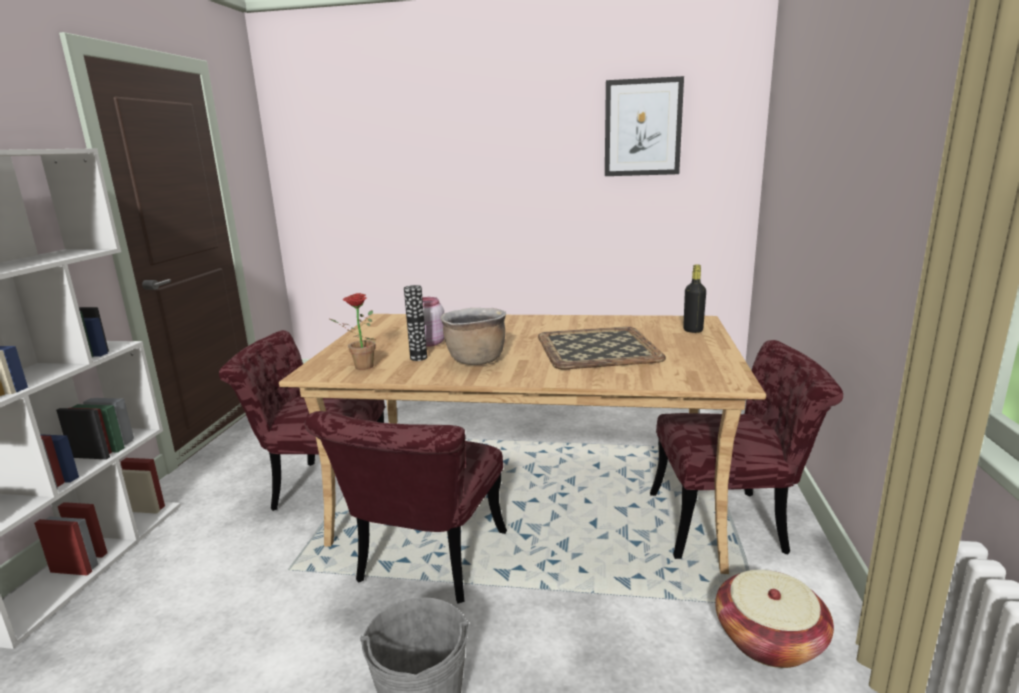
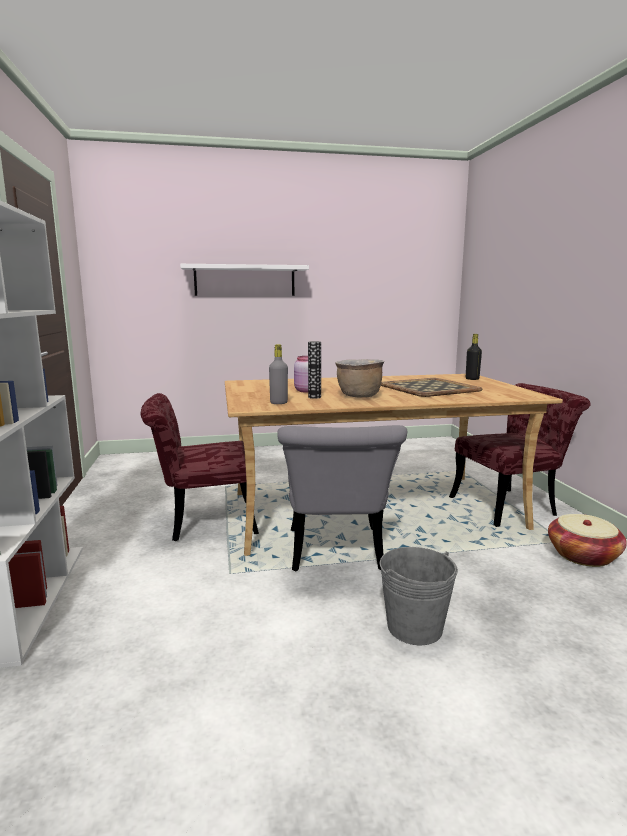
camera: 20 degrees left, 5 degrees down
red chair [305,411,507,604] -> grey chair [277,425,407,571]
potted plant [328,293,376,370] -> grey bottle [269,344,288,404]
picture [605,76,684,176] -> none
none -> white shelf [180,264,309,296]

